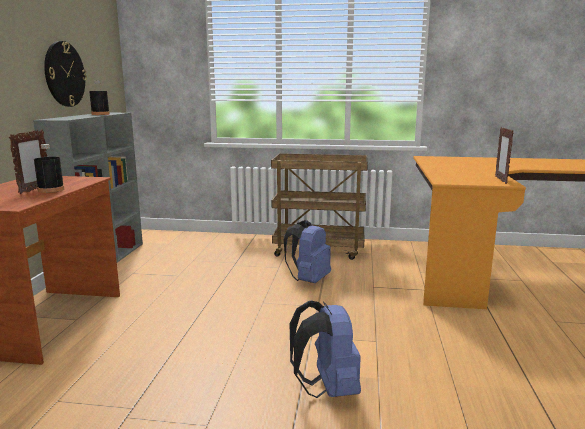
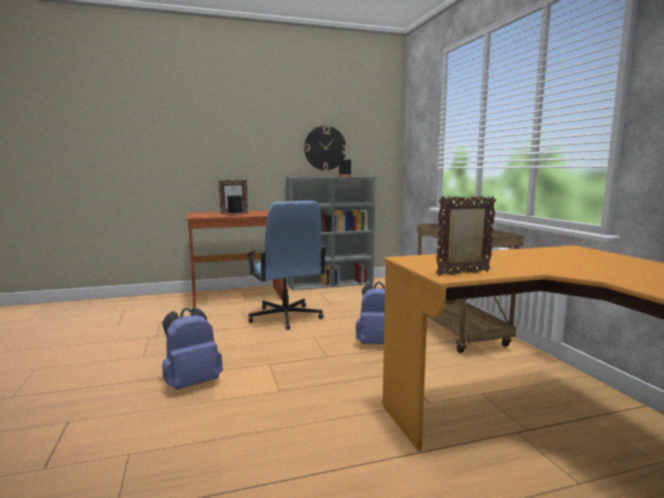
camera: 65 degrees right, 5 degrees down
none -> blue office chair [247,201,327,330]

